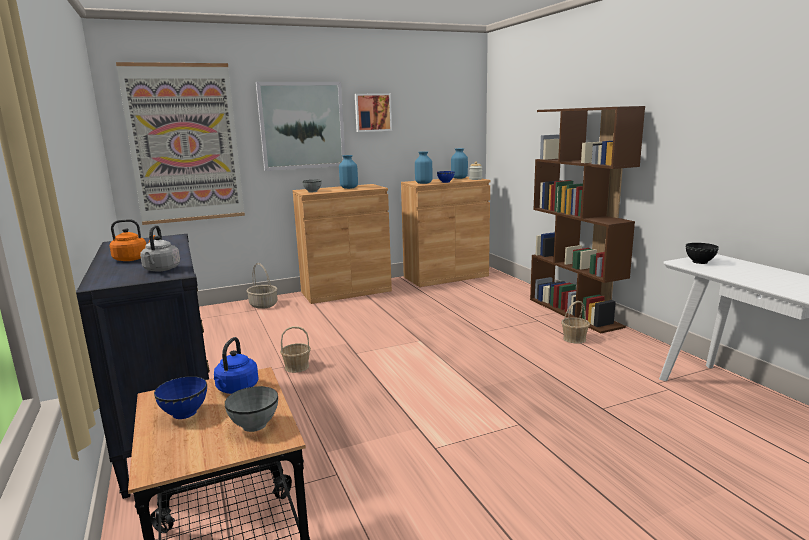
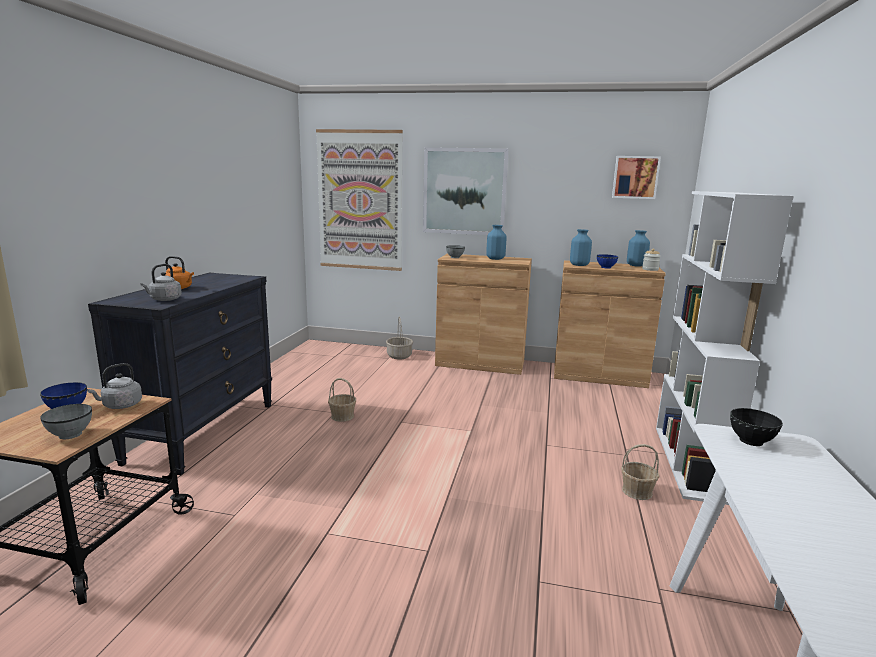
camera: 35 degrees right, 0 degrees up
blue kettle [214,337,259,394] -> grey kettle [87,363,142,409]
picture [355,93,392,132] -> picture moved to [612,156,661,199]
brown bookcase [530,106,645,334] -> white bookcase [656,191,794,505]

